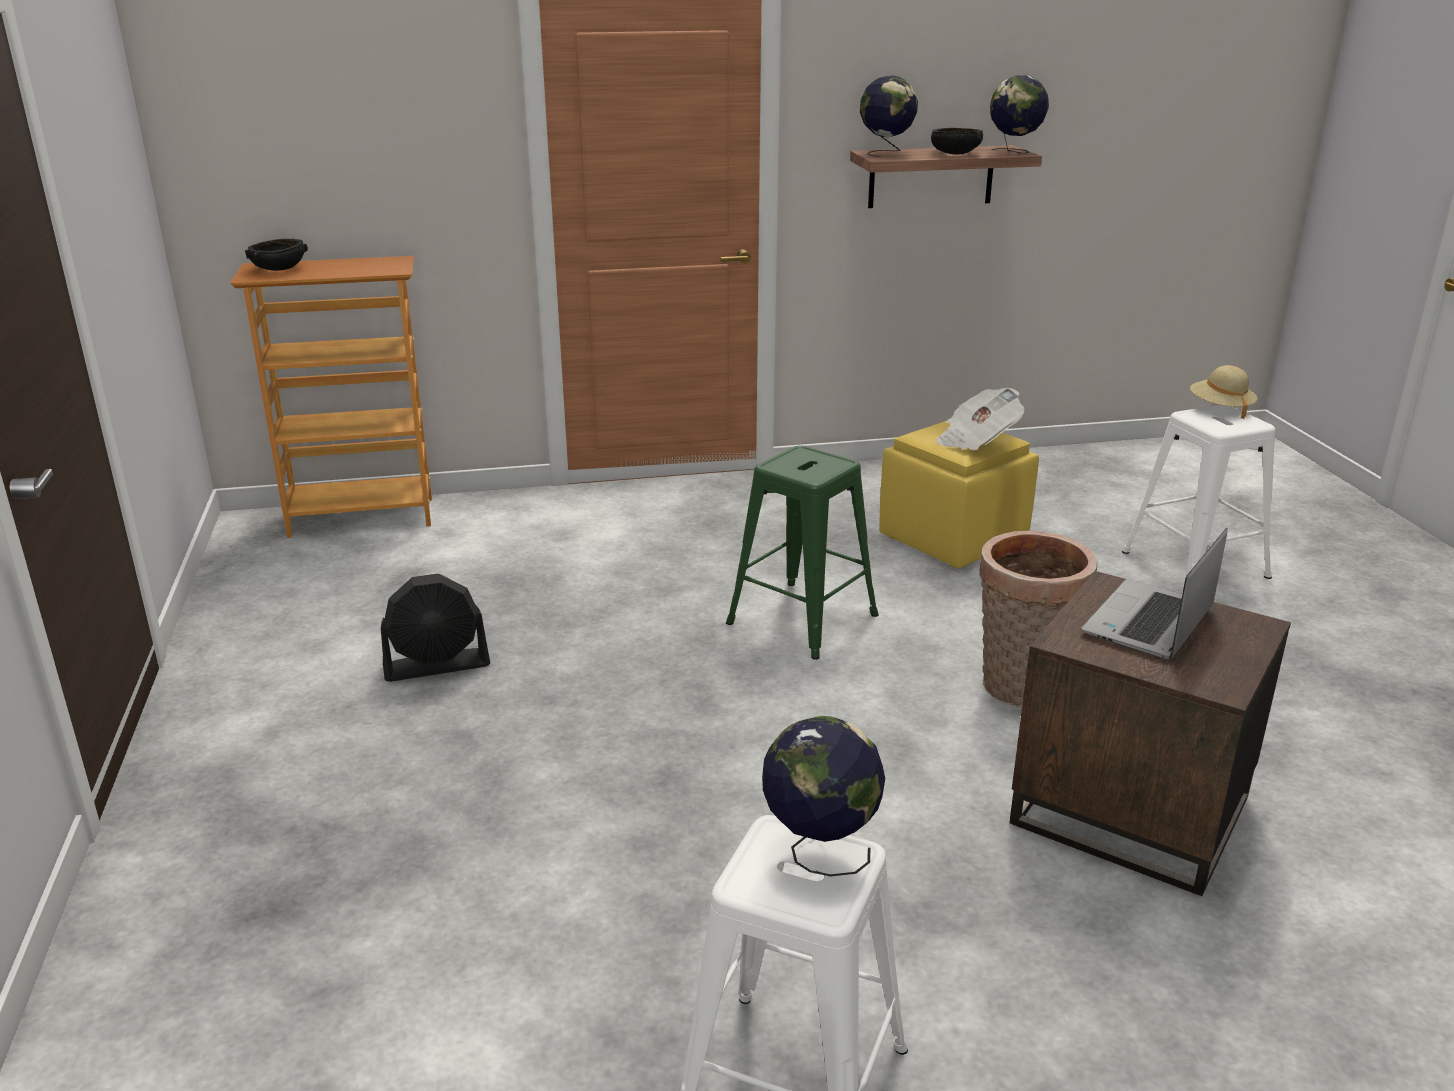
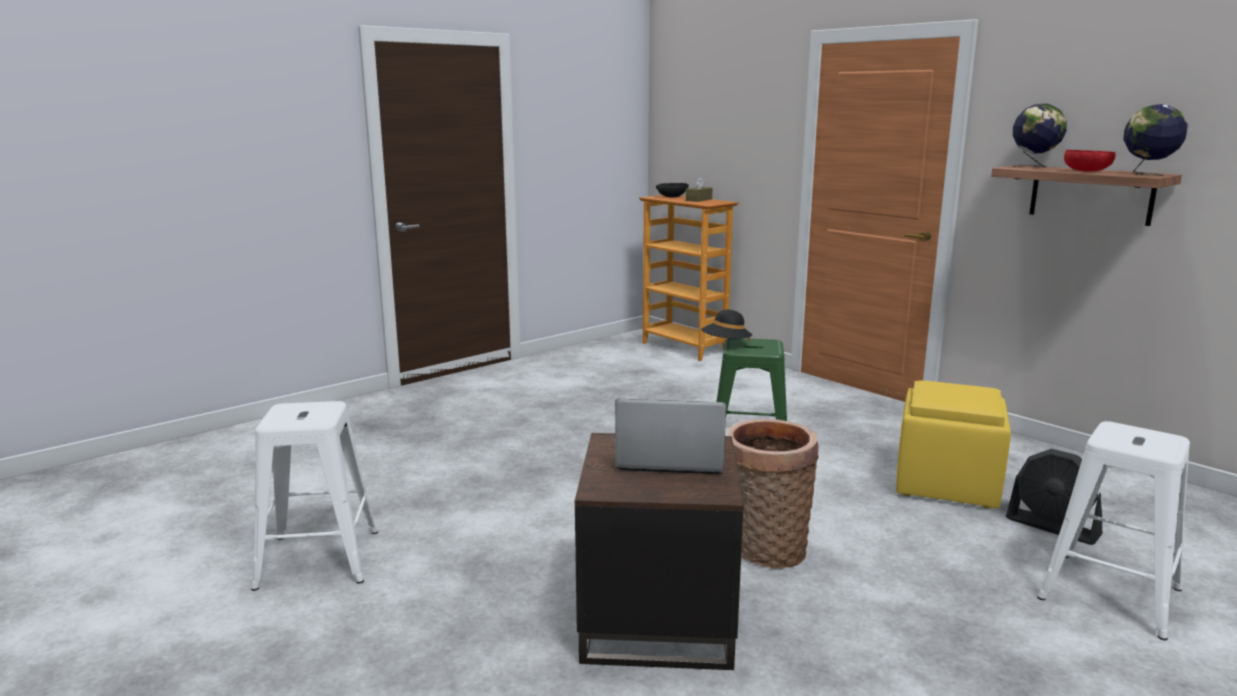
camera: 60 degrees right, 10 degrees down
black fan [381,574,490,682] -> black fan moved to [1006,449,1102,545]
globe [762,716,885,877] -> none
black bowl [931,128,983,155] -> red bowl [1064,150,1116,172]
newspaper [936,388,1025,451] -> none
beige hat [1190,365,1258,419] -> none
none -> brown tissue box [686,177,712,202]
none -> black hat [701,310,752,342]

